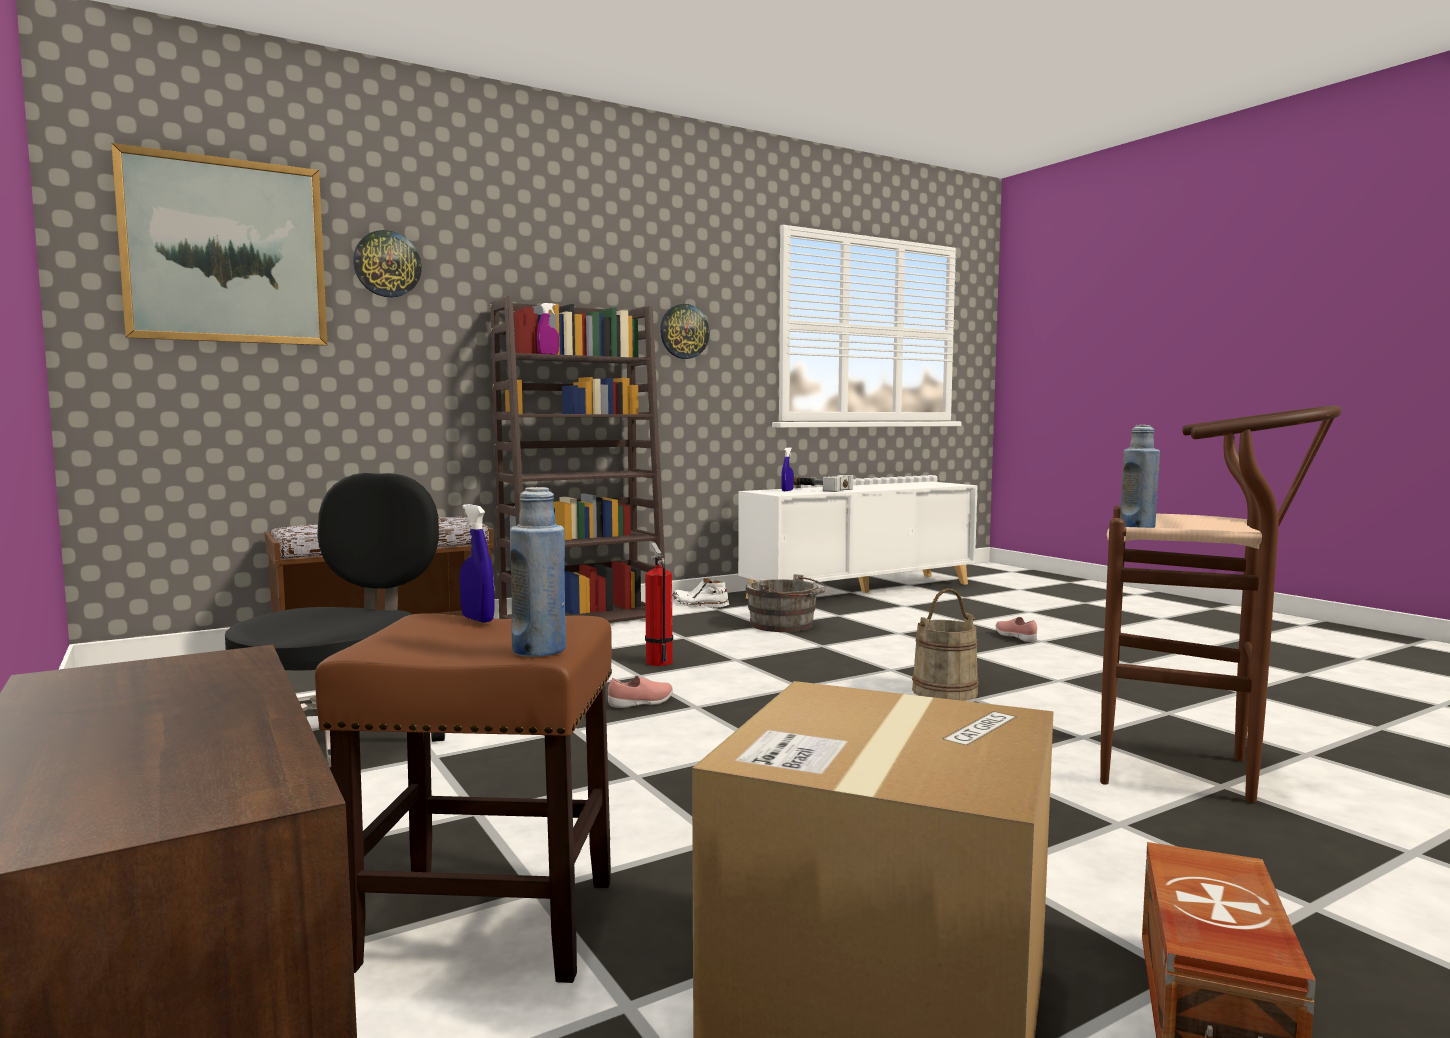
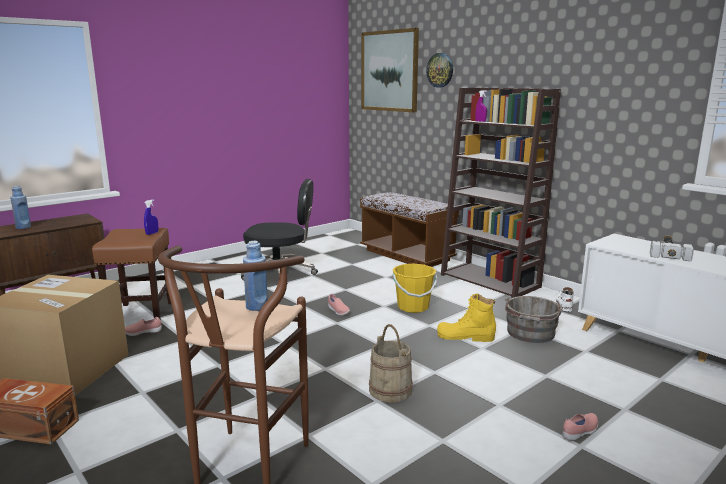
camera: 80 degrees right, 10 degrees up
blue bottle [510,487,566,657] -> blue bottle moved to [10,186,31,229]
fire extinguisher [645,543,673,666] -> yellow bucket [393,264,437,313]
wall clock [660,304,710,359] -> none
blue spray bottle [781,447,794,491] -> none
none -> pink shoe [125,317,162,336]
none -> yellow boot [437,293,496,342]

